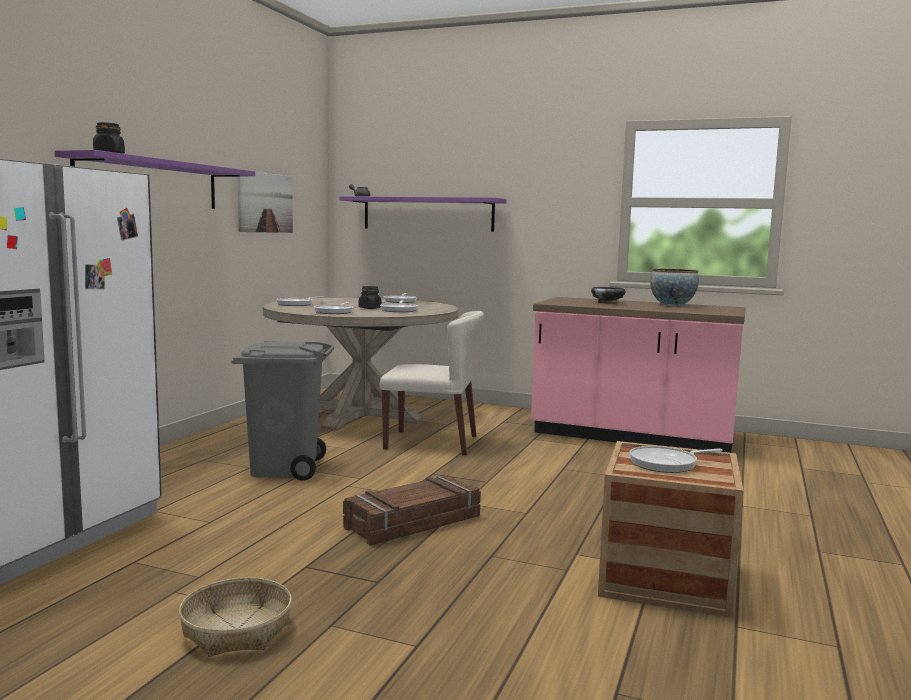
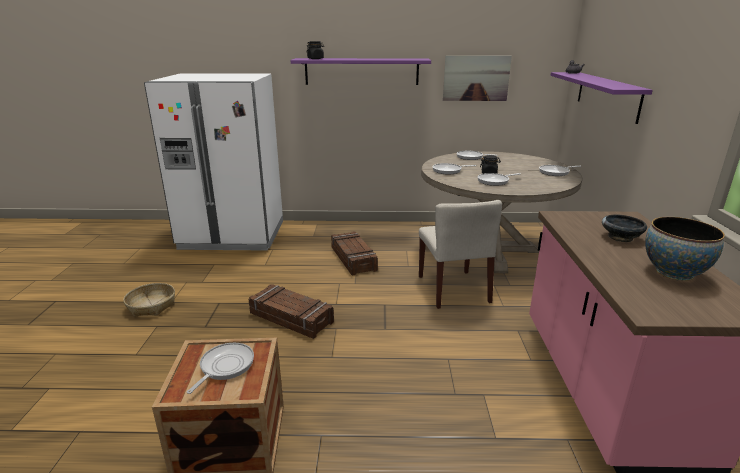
camera: 70 degrees right, 15 degrees up
grey trash can [231,341,334,480] -> crate [331,232,378,276]
frying pan [629,446,722,473] -> frying pan turned 60 degrees clockwise [187,343,254,394]

